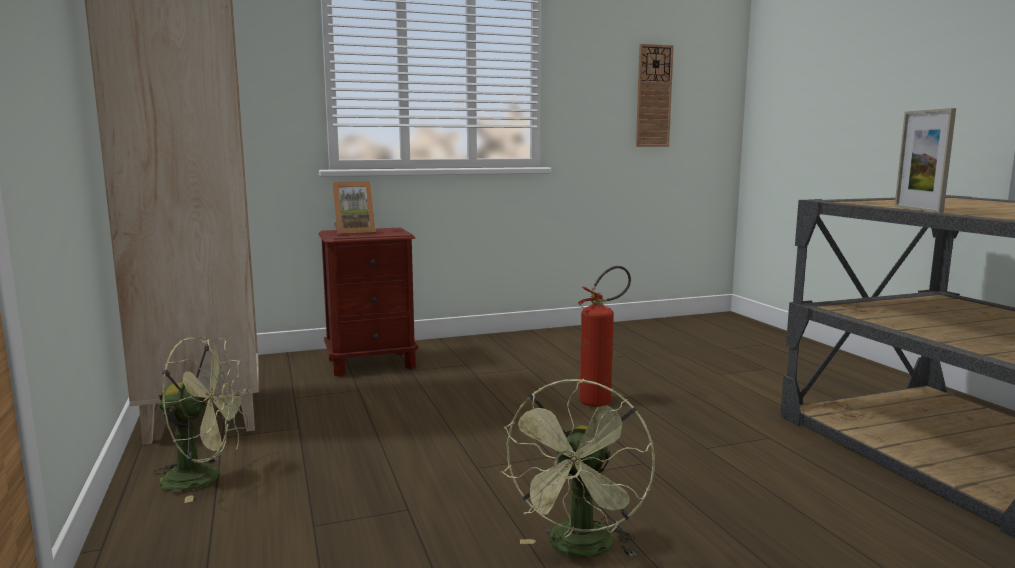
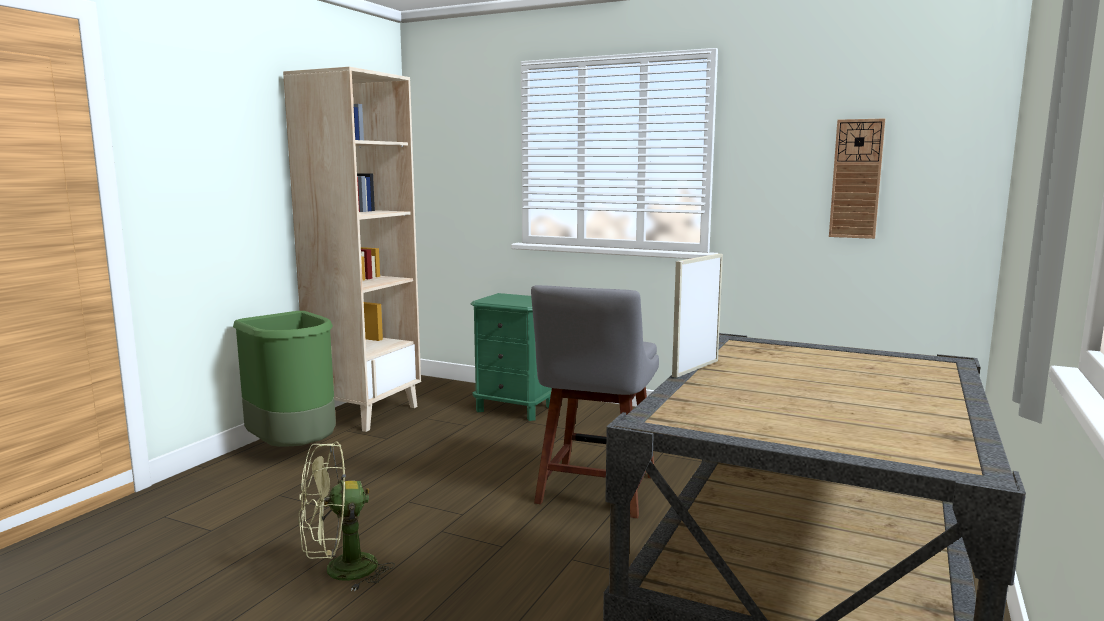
camera: 45 degrees right, 0 degrees up
green fan [153,337,249,503] -> green trash can [233,311,336,447]
brown nightstand [319,227,418,377] -> green nightstand [471,293,552,421]
picture frame [332,181,376,235] -> none
fire extinguisher [578,266,631,407] -> grey stool [531,285,659,518]

